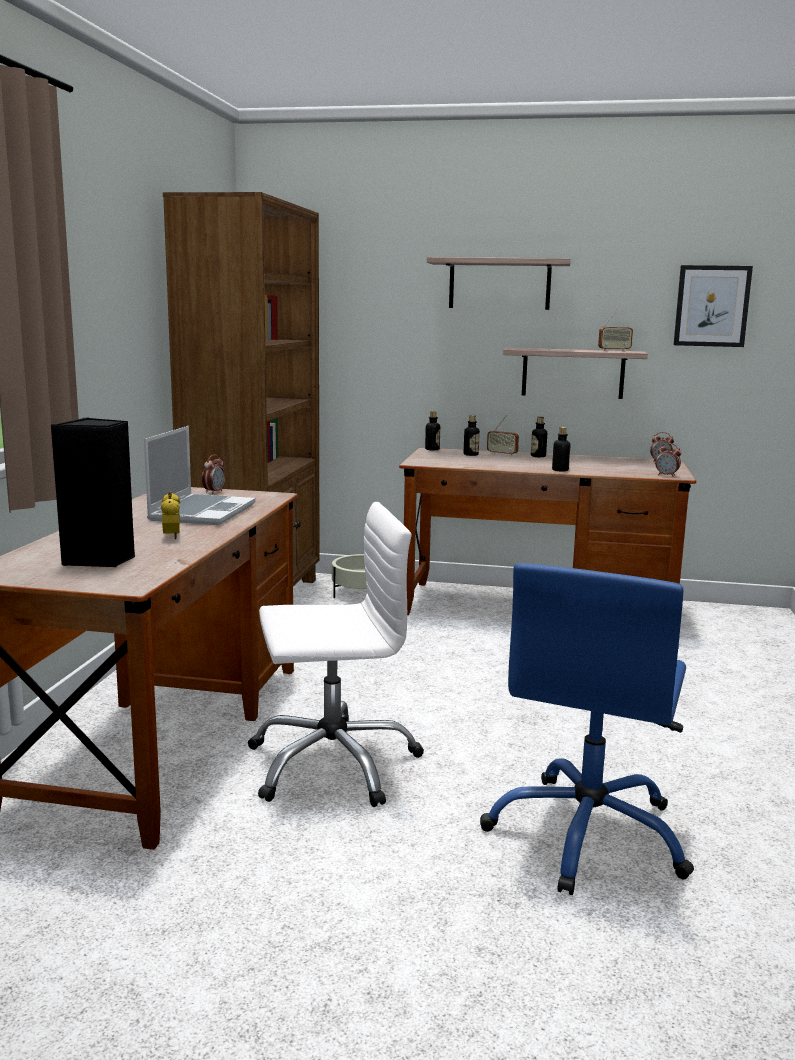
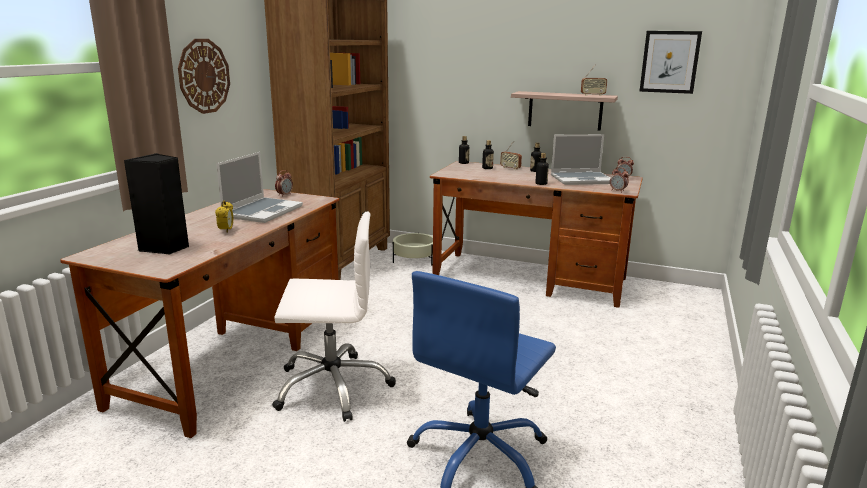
camera: 10 degrees right, 5 degrees up
shelf [427,257,570,310] -> none
none -> wall clock [178,39,230,114]
none -> laptop [551,134,610,185]

